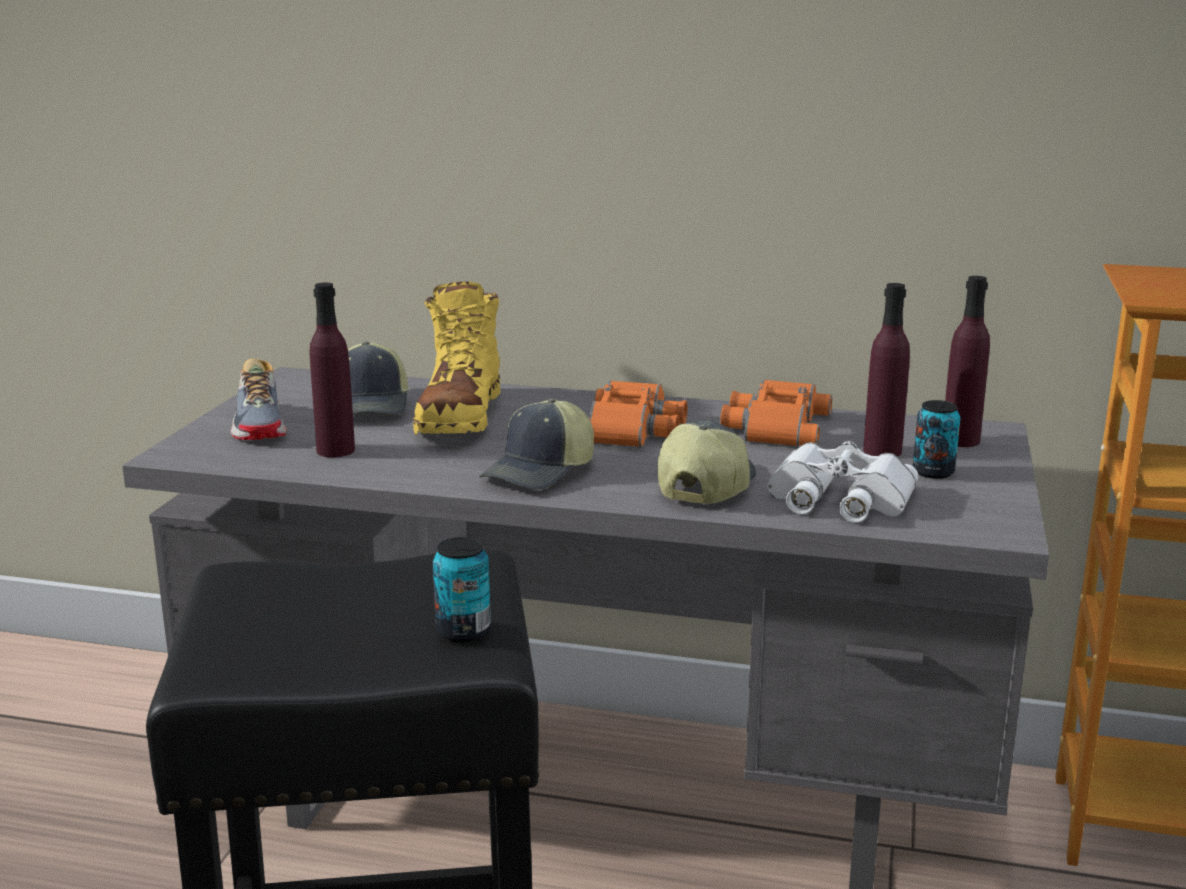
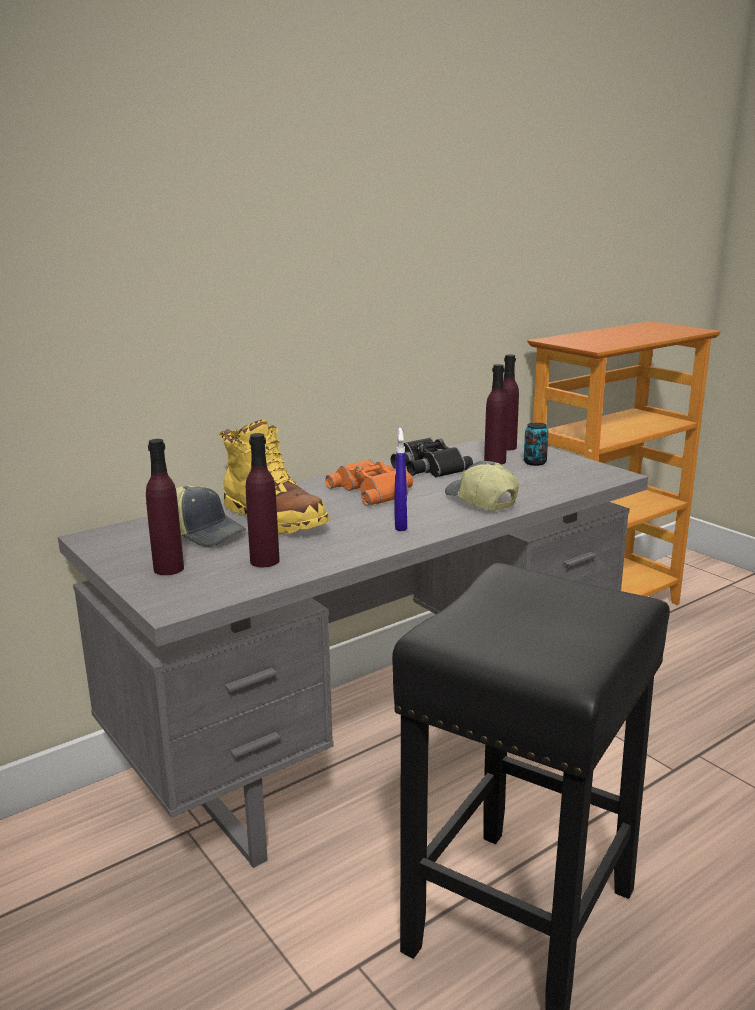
camera: 50 degrees left, 0 degrees up
shoe [231,358,287,440] -> purple bottle [146,439,184,575]
can [433,537,491,642] -> none
cap [479,399,594,490] -> blue spray bottle [394,428,407,531]
orange binoculars [720,379,832,447] -> black binoculars [391,438,473,478]
white binoculars [767,441,918,523] -> none

